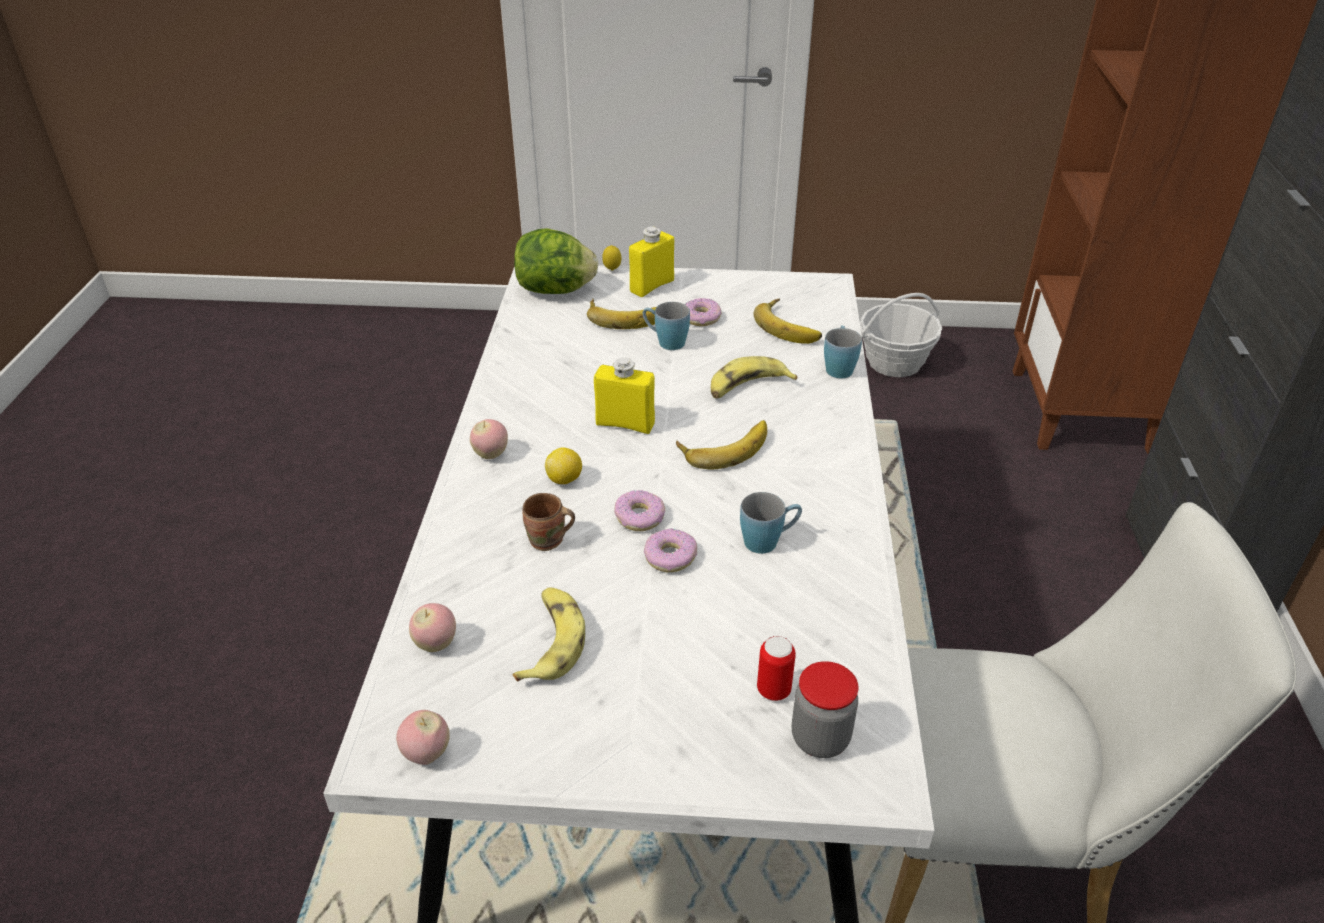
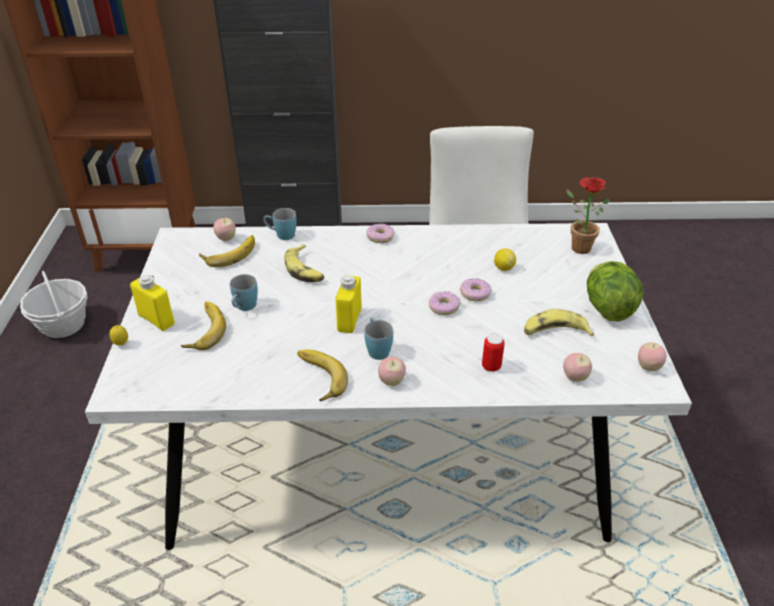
camera: 95 degrees left, 0 degrees up
lettuce [514,228,598,294] -> lettuce moved to [587,261,643,321]
brown mug [522,493,575,551] -> none
lemon [545,447,582,484] -> lemon moved to [494,248,516,271]
banana [676,420,767,469] -> banana moved to [297,350,348,401]
donut [685,298,722,326] -> donut moved to [366,224,395,243]
blue mug [740,492,802,554] -> blue mug moved to [364,317,393,360]
can [757,636,796,701] -> can moved to [482,334,505,372]
jar [792,661,858,758] -> potted plant [566,177,611,254]
none -> apple [213,218,236,241]

